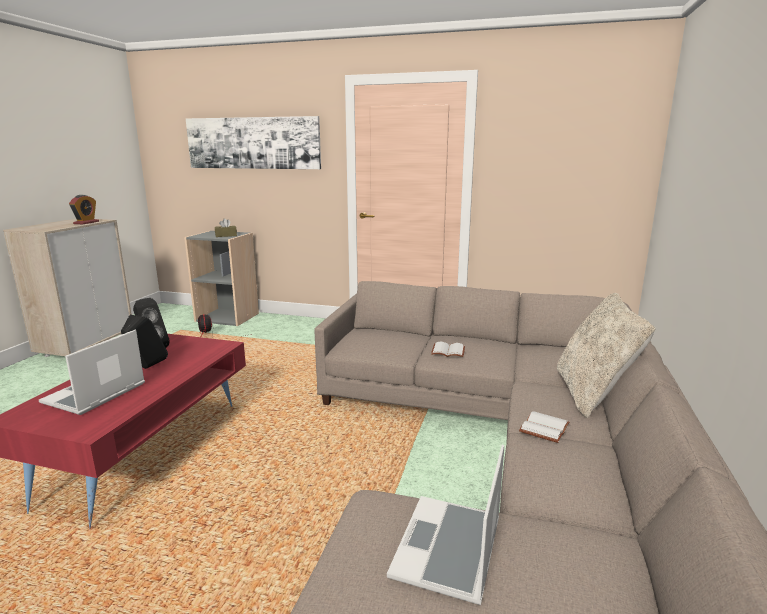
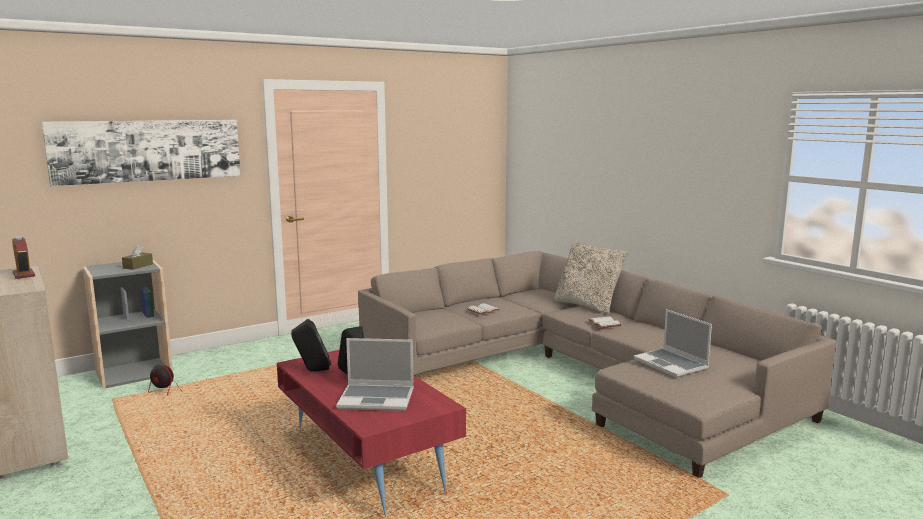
camera: 50 degrees left, 5 degrees down
laptop [39,330,145,415] -> laptop turned 60 degrees counterclockwise [336,338,414,411]

